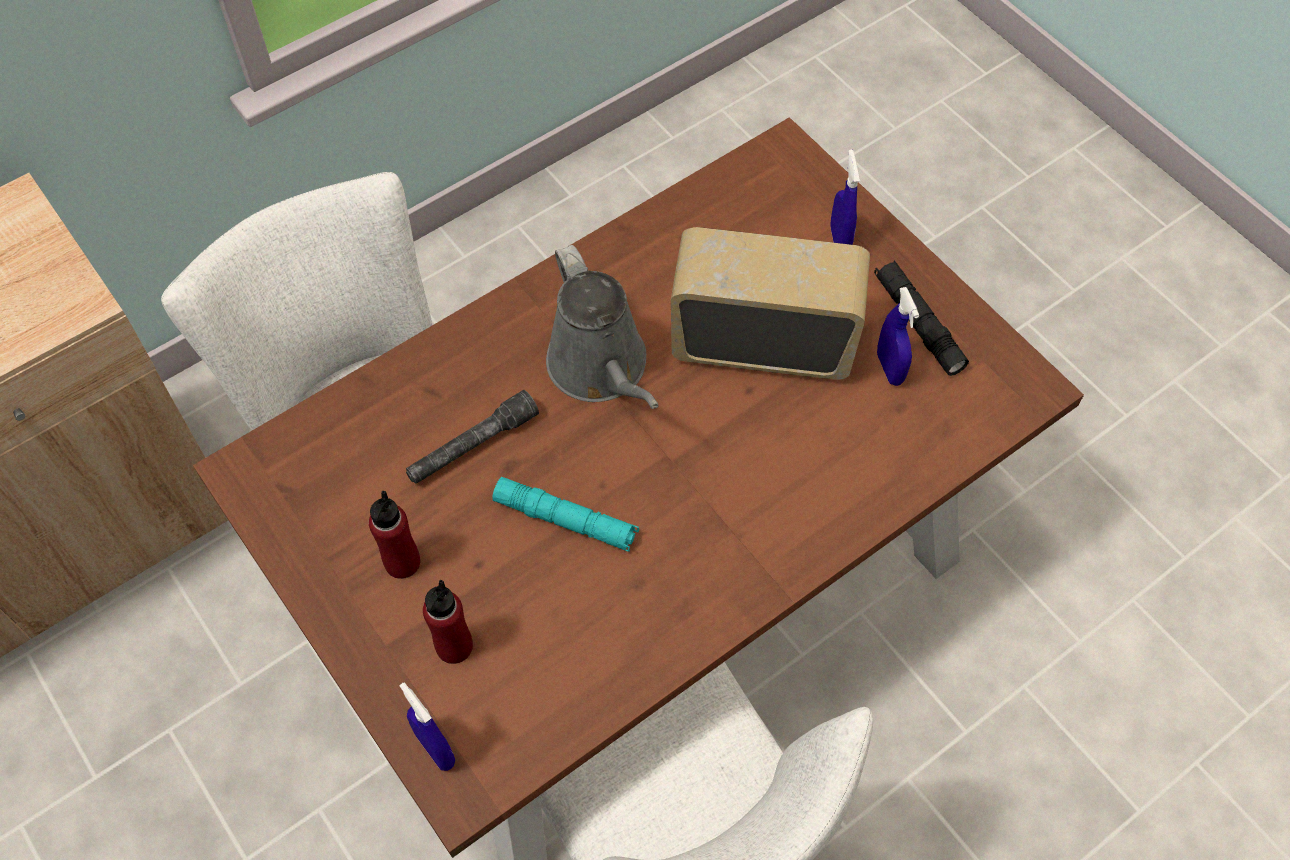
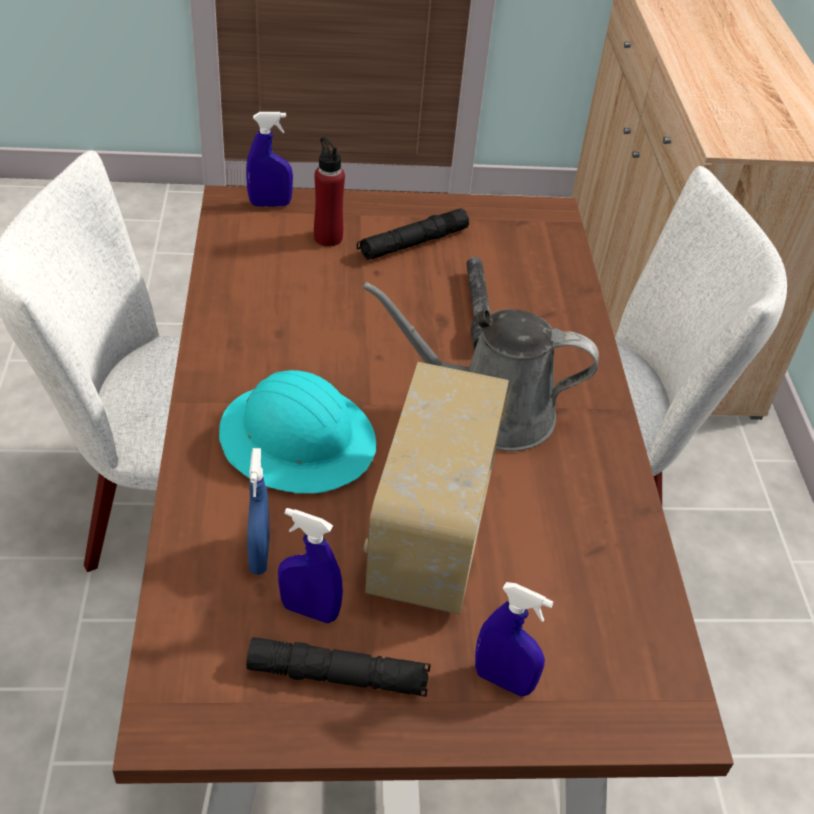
camera: 120 degrees right, 15 degrees down
red bottle [369,491,420,579] -> black flashlight [357,208,469,260]
turquoise flashlight [492,477,639,552] -> none
radio [671,227,870,380] -> radio turned 150 degrees clockwise [364,362,509,615]
none -> turquoise hard hat [219,370,376,493]
none -> blue spray bottle [247,448,269,575]

